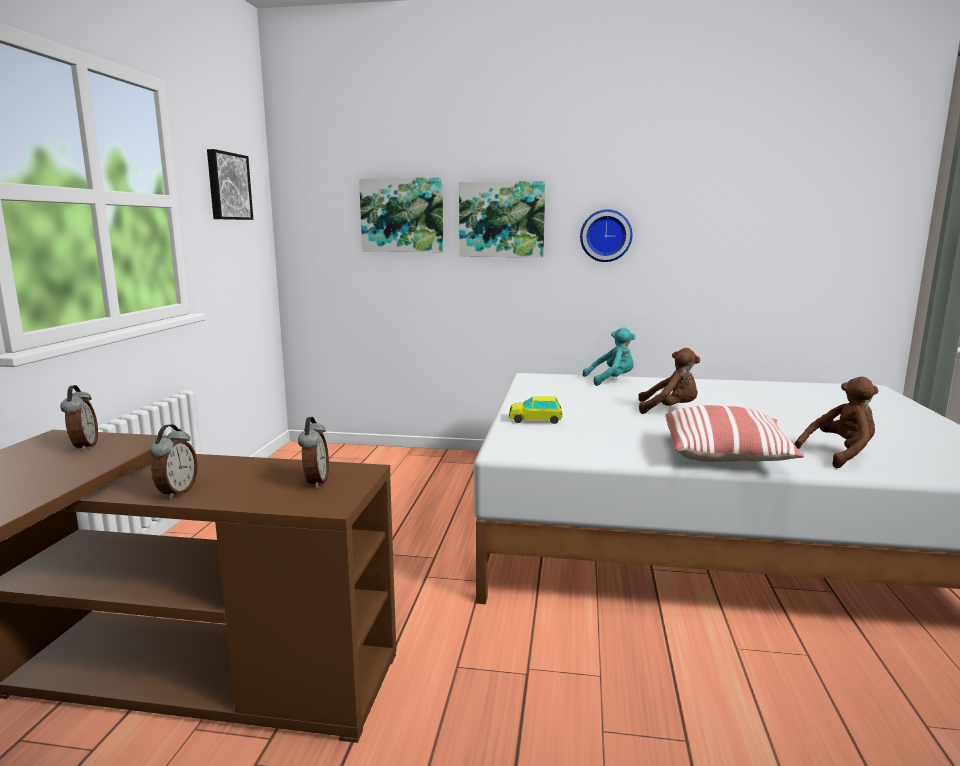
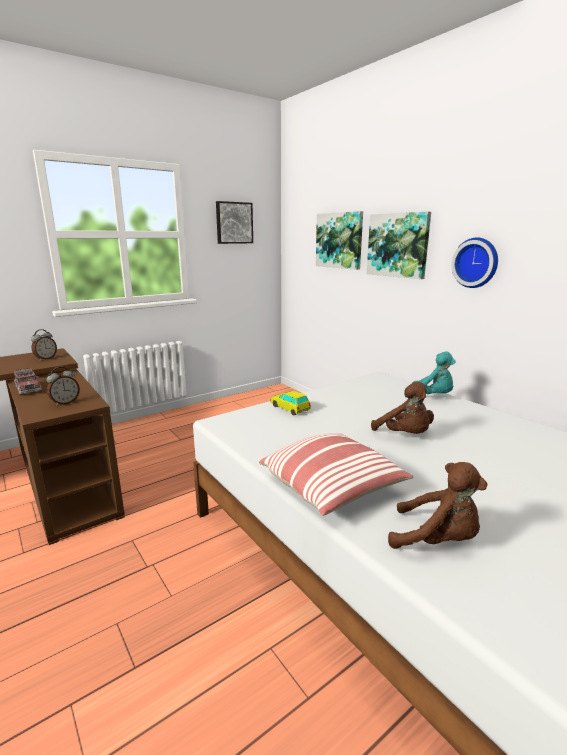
camera: 45 degrees right, 5 degrees up
alarm clock [150,424,198,499] -> toy truck [14,368,42,395]

